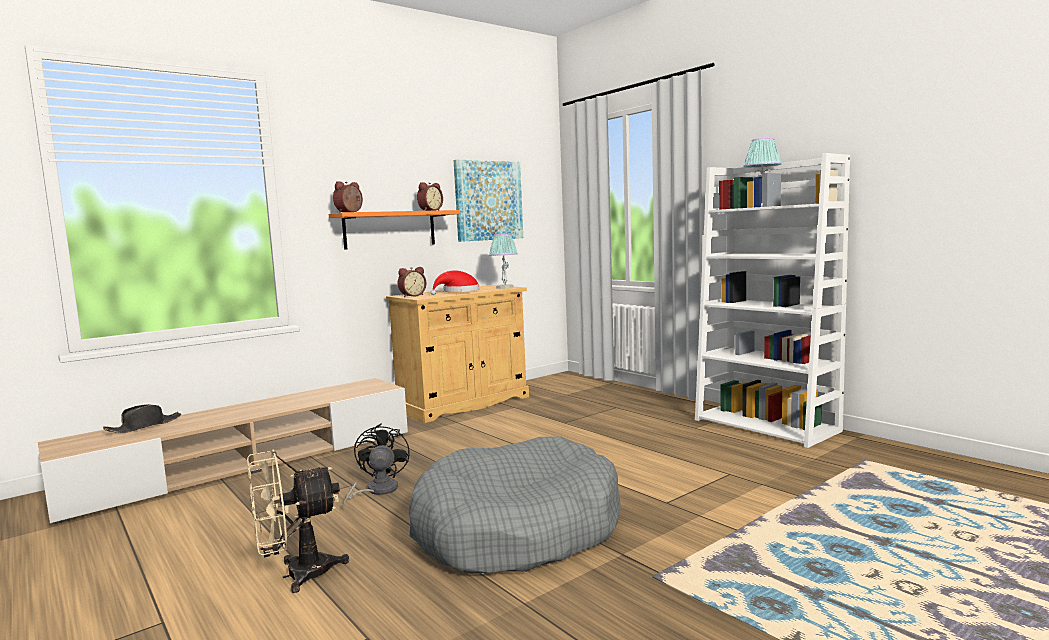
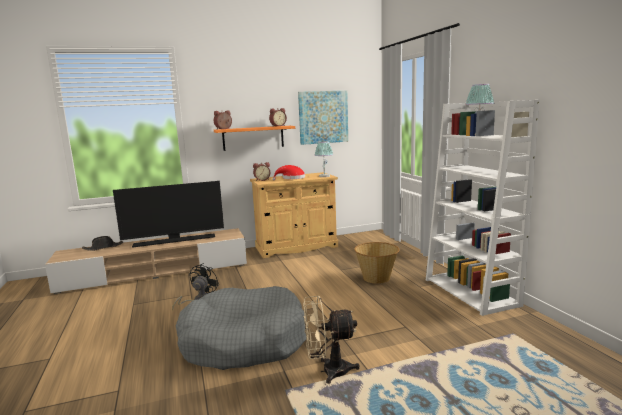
camera: 20 degrees right, 5 degrees up
beige fan [247,449,349,593] -> beige fan moved to [303,296,360,384]
none -> television [113,181,224,248]
none -> basket [354,242,400,284]

